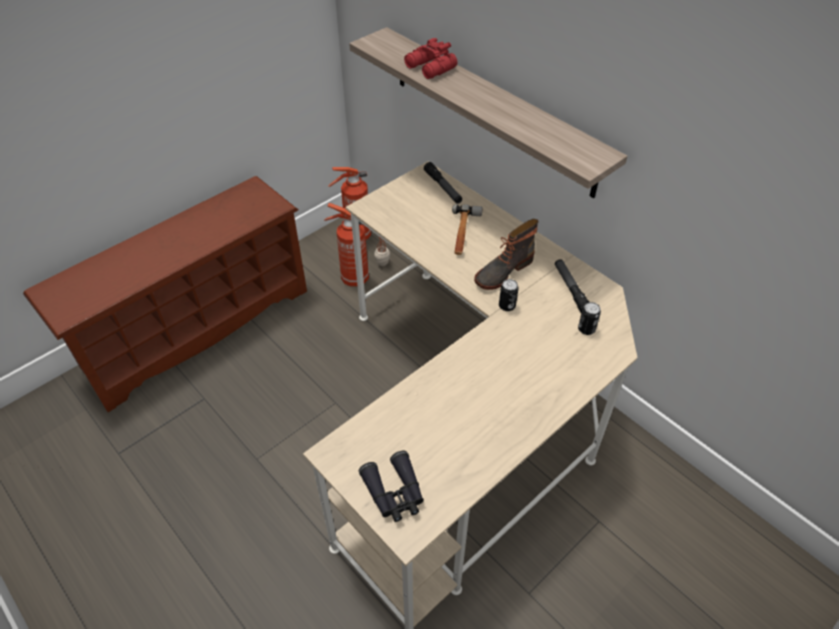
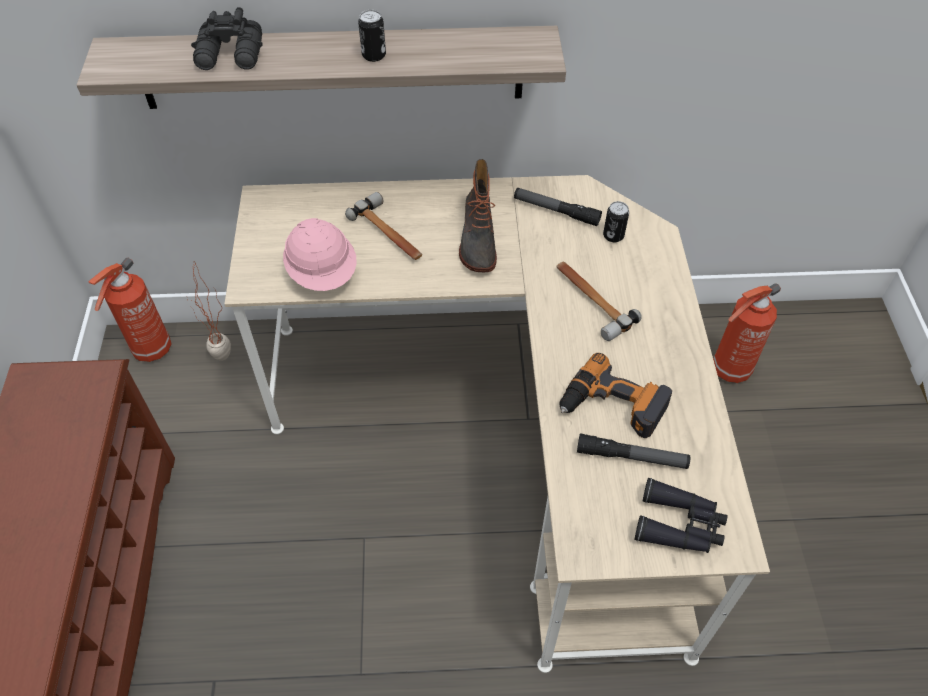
camera: 50 degrees left, 5 degrees up
fire extinguisher [324,203,369,287] -> fire extinguisher moved to [713,283,781,383]
red binoculars [404,38,458,79] -> black binoculars [191,7,263,70]
flashlight [424,162,462,204] -> flashlight moved to [577,434,690,469]
can [499,279,519,311] -> can moved to [358,10,386,62]
none -> pink hard hat [283,218,357,291]
none -> hammer [556,262,642,341]
none -> power drill [560,353,672,438]

